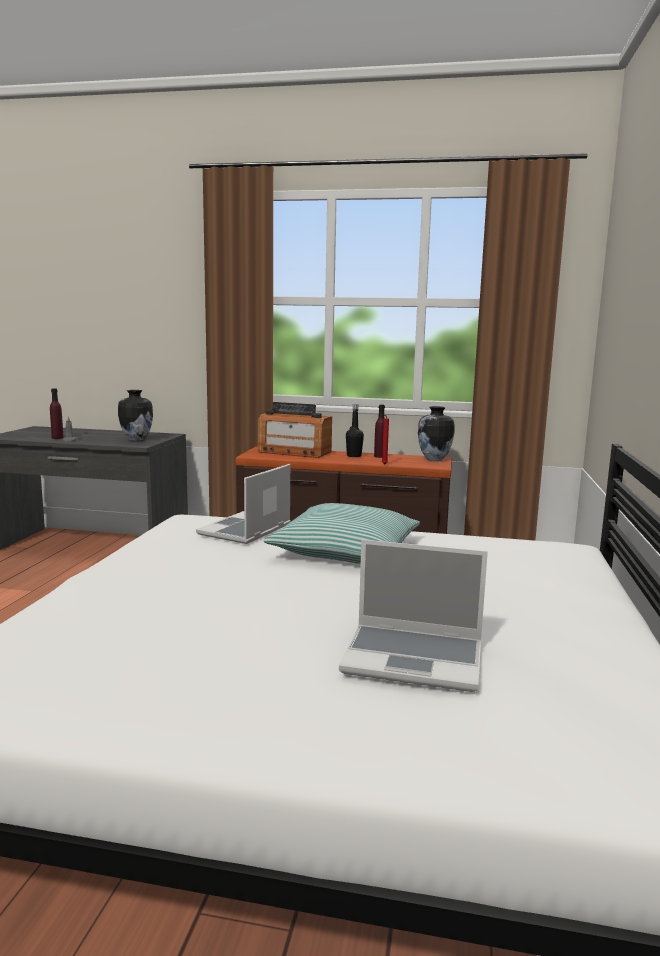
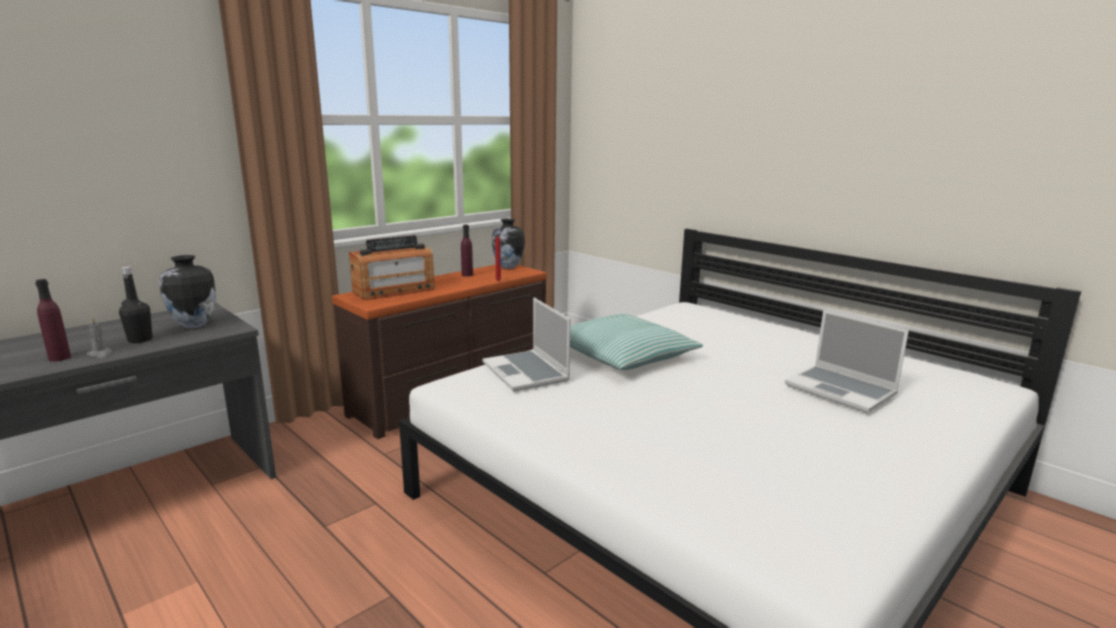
camera: 55 degrees left, 5 degrees up
laptop [339,539,488,692] -> laptop turned 90 degrees clockwise [785,310,909,413]
black bottle [346,404,364,457] -> black bottle moved to [119,266,153,343]

